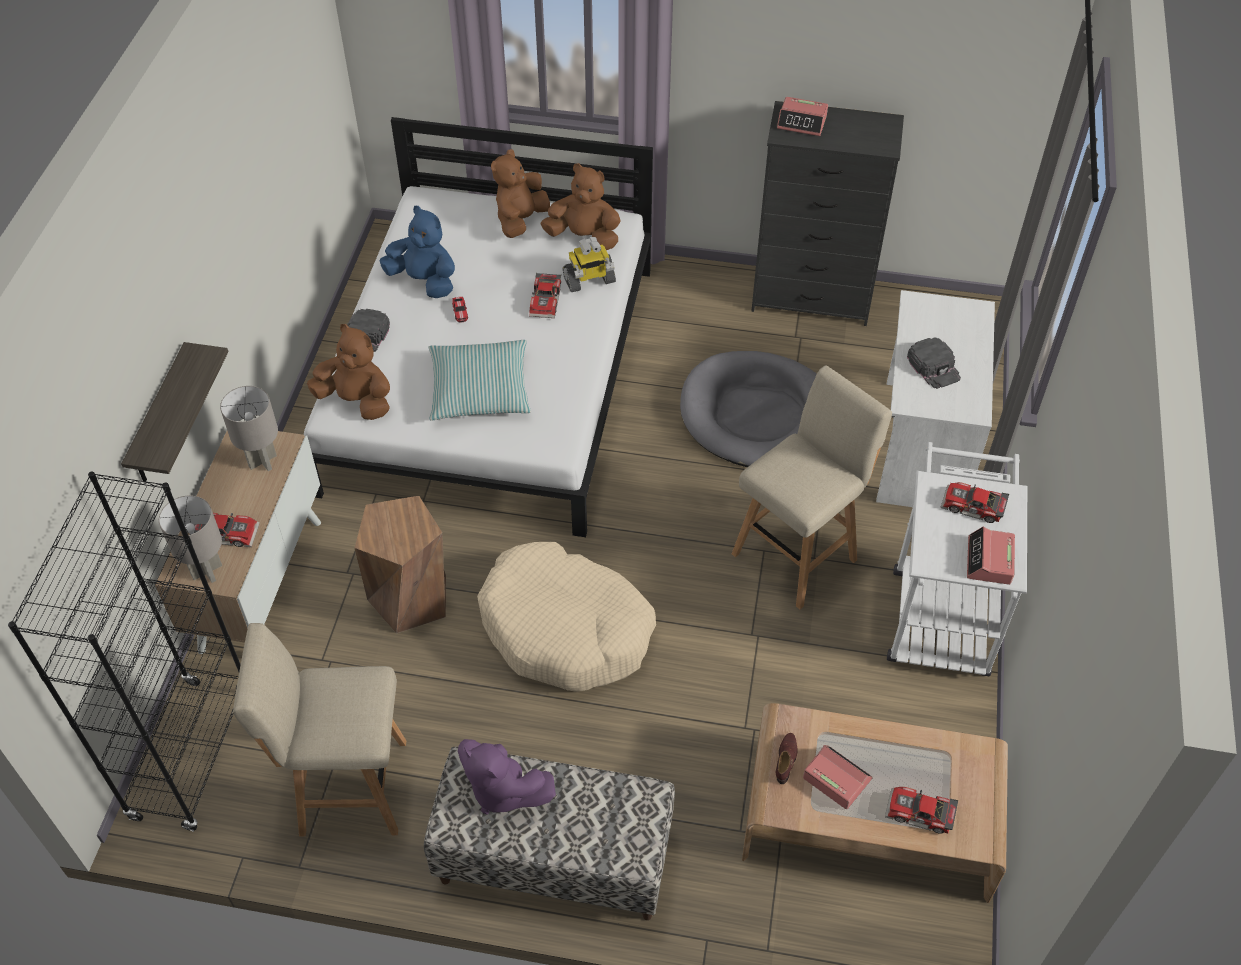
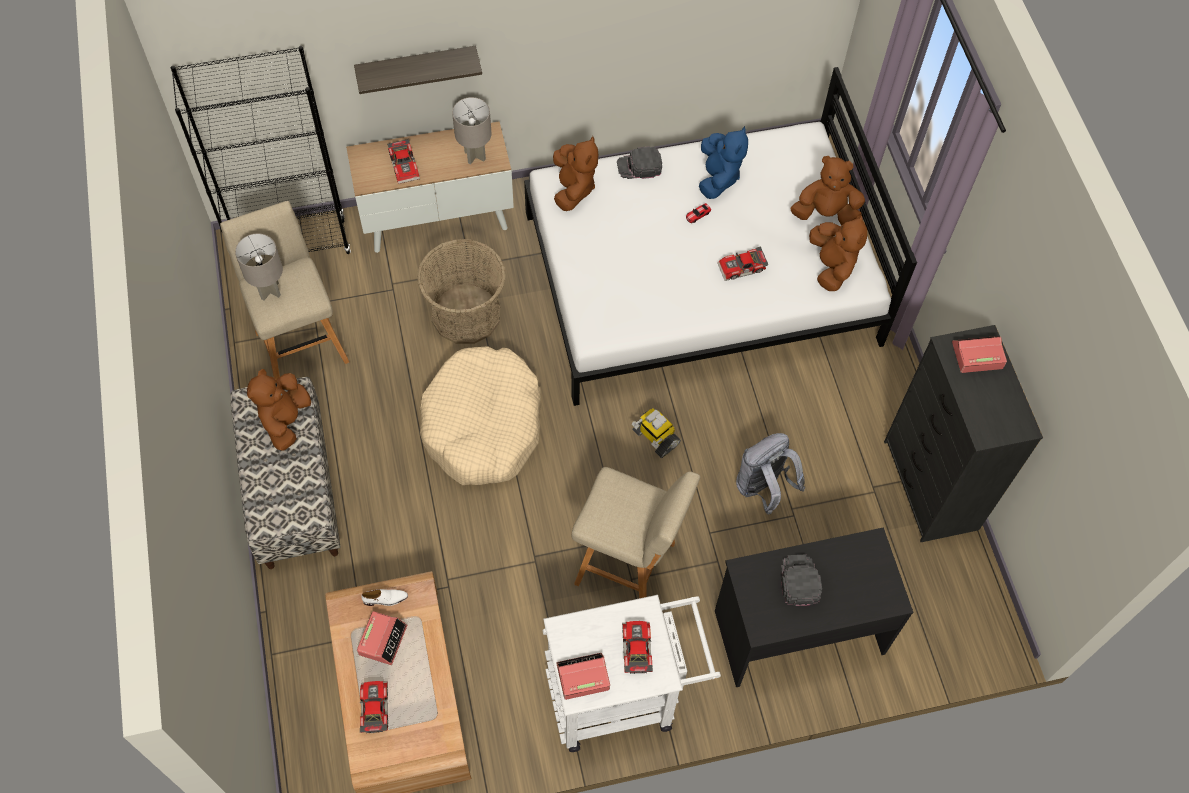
camera: 65 degrees right, 10 degrees up
grey table lamp [159,495,222,583] -> grey table lamp moved to [235,233,283,300]
brown stool [354,496,446,634] -> basket [417,239,506,344]
pillow [429,340,531,421] -> none
purple plush toy [458,739,556,815] -> brown plush toy [247,369,311,451]
toy robot [563,237,616,292] -> toy robot moved to [631,408,681,458]
grey dog bed [680,351,817,467] -> grey backpack [736,433,805,515]
brown shoe [776,733,798,784] -> white shoe [361,589,408,606]
alarm clock [777,97,828,136] -> alarm clock turned 90 degrees clockwise [952,336,1007,373]
white desk [876,290,995,507] -> black desk [715,527,914,687]
black cap [907,337,961,389] -> black cap turned 135 degrees clockwise [781,555,822,606]

